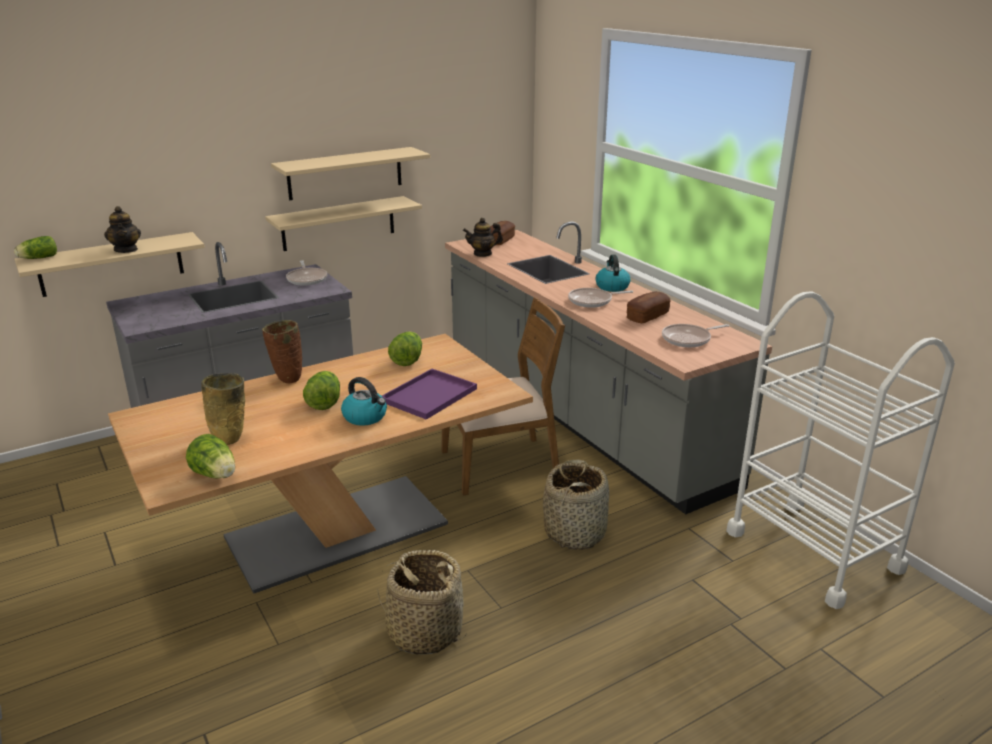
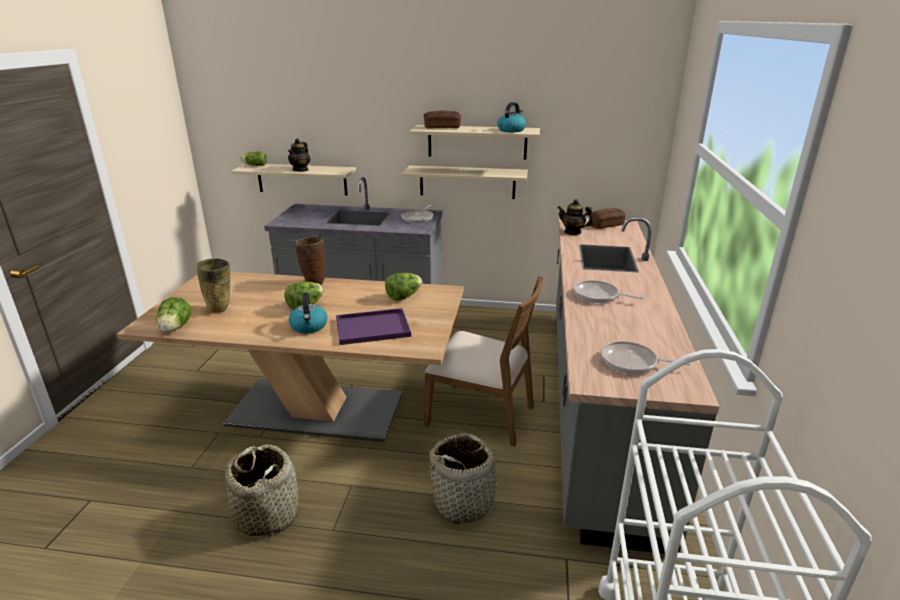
camera: 40 degrees right, 0 degrees up
kettle [595,254,631,292] -> kettle moved to [497,102,526,132]
bread [627,292,671,323] -> bread moved to [424,110,461,129]

